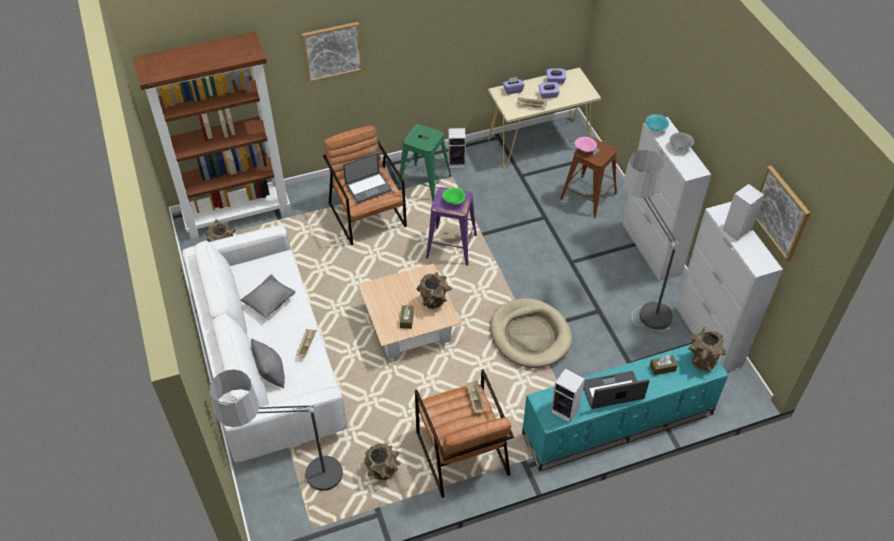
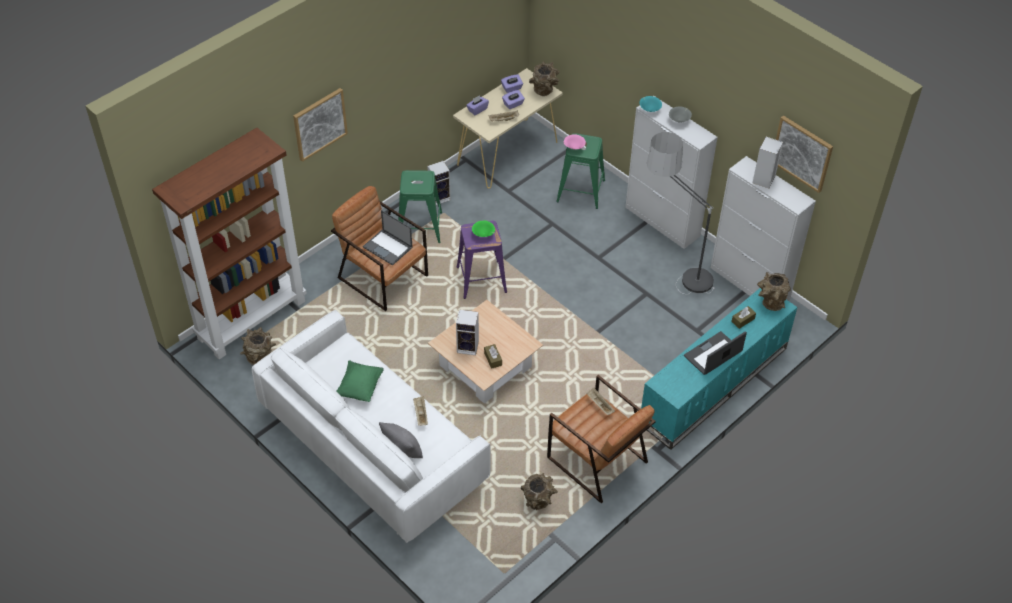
camera: 25 degrees left, 0 degrees up
floor lamp [209,370,345,491] -> none
grey pillow [240,274,296,318] -> green pillow [337,361,384,402]
laptop [343,152,392,203] -> laptop turned 90 degrees clockwise [363,210,413,266]
brown vase [417,272,452,309] -> brown vase moved to [529,61,560,96]
beige dog bed [490,298,572,368] -> none
speaker [551,368,585,423] -> speaker moved to [456,310,479,355]
brown stool [560,137,617,217] -> green stool [556,133,605,209]

